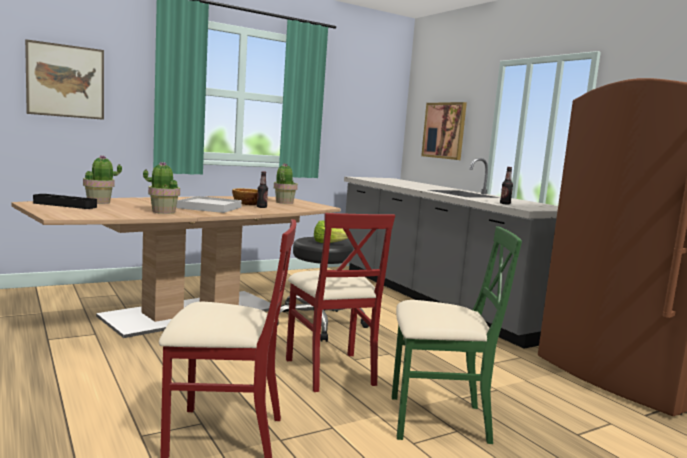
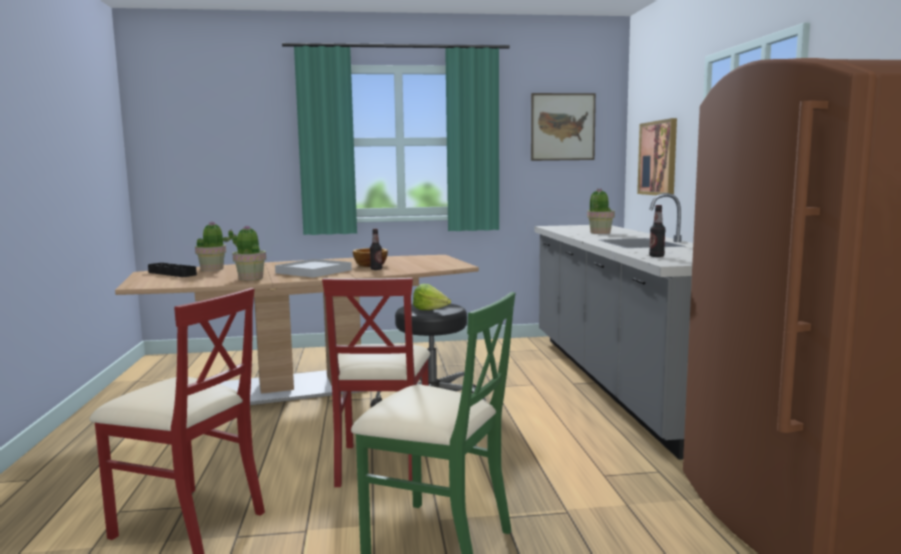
camera: 25 degrees right, 0 degrees up
picture [25,39,104,120] -> picture moved to [531,93,596,161]
potted plant [274,163,298,204] -> potted plant moved to [587,188,615,234]

